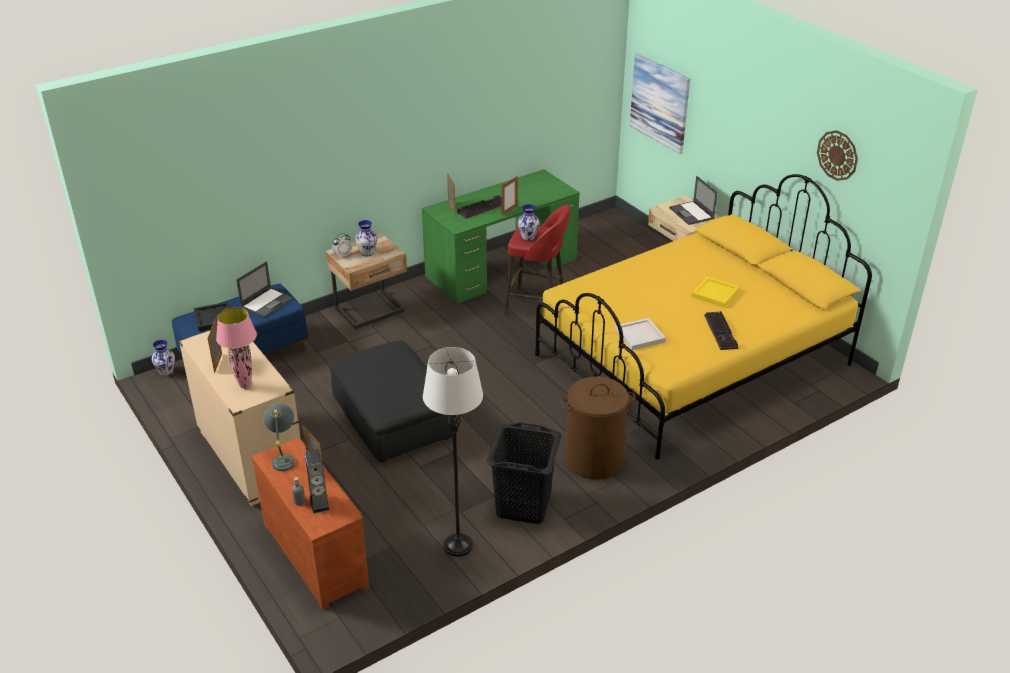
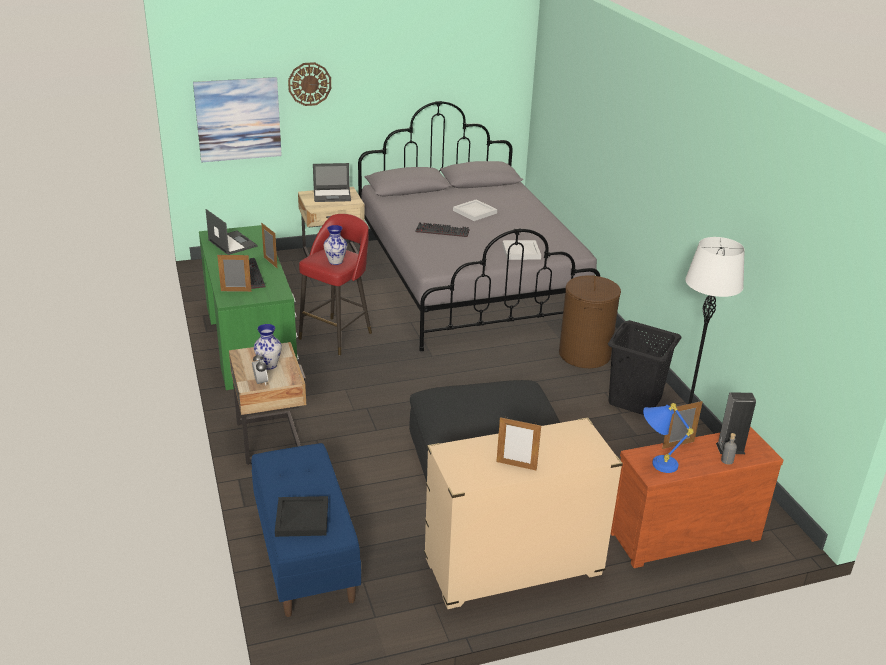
camera: 75 degrees left, 5 degrees down
vase [152,340,175,376] -> none
pink table lamp [216,307,257,389] -> none
laptop [236,261,293,318] -> laptop moved to [206,209,258,255]
grey table lamp [263,403,295,471] -> blue table lamp [643,403,694,473]
yellow bed [535,174,872,460] -> grey bed [358,101,600,351]
yellow tray [692,277,739,308] -> white tray [453,199,497,221]
keyboard [704,311,739,350] -> keyboard moved to [416,222,470,237]
wall clock [817,130,858,181] -> wall clock moved to [288,62,331,106]

